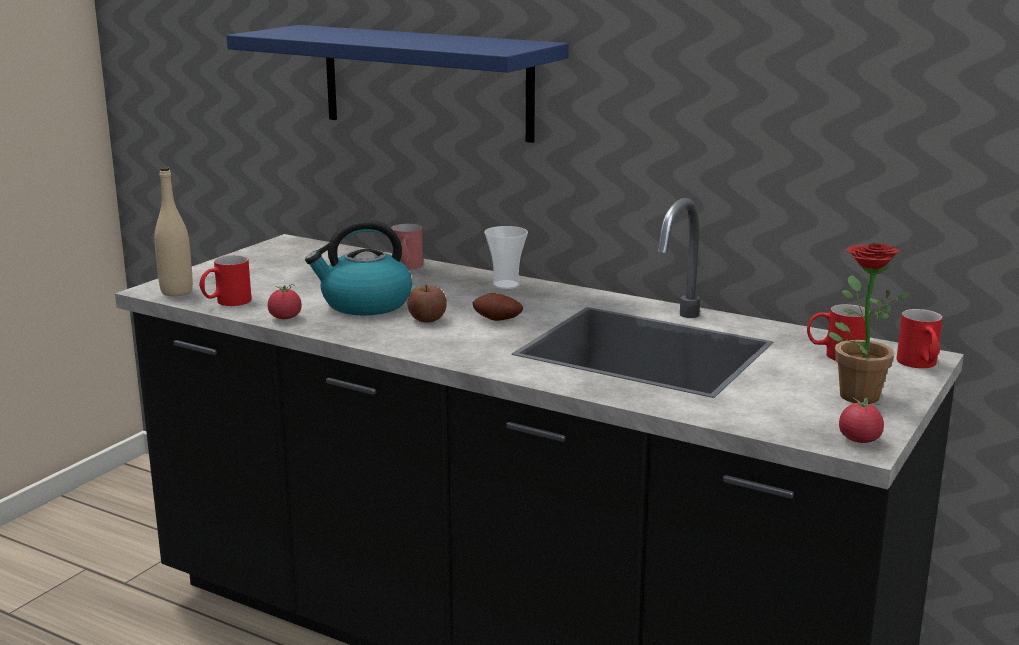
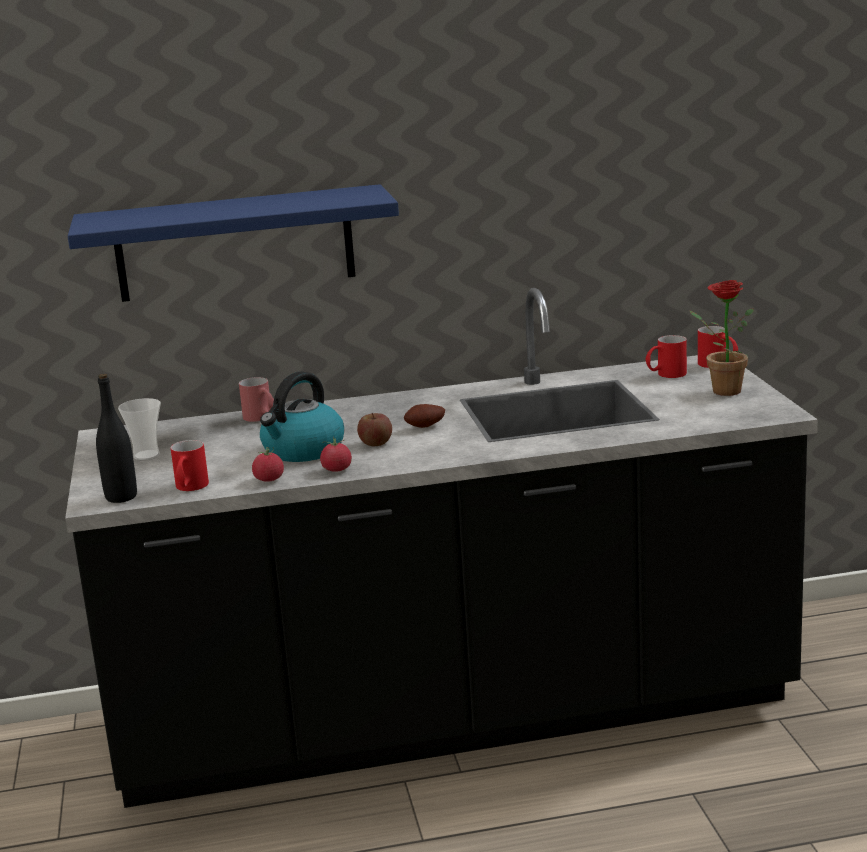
camera: 40 degrees left, 0 degrees up
beige bottle [154,167,193,296] -> black bottle [96,374,137,503]
cup [484,226,528,290] -> cup moved to [118,398,161,460]
tomato [839,395,884,443] -> tomato moved to [320,437,352,472]

